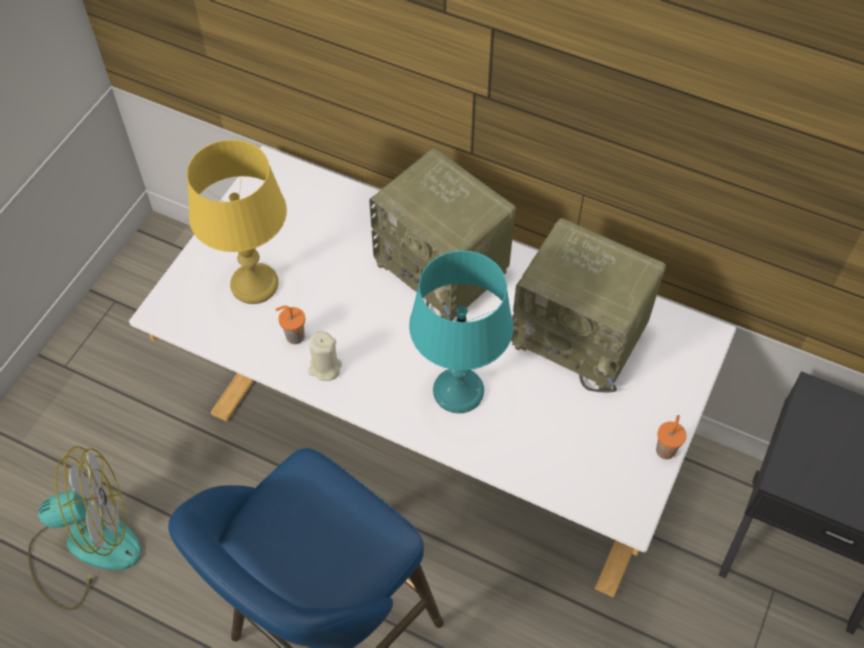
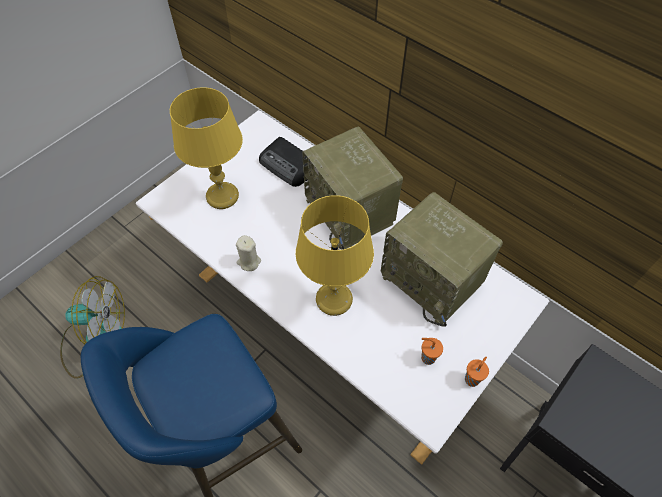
camera: 15 degrees right, 0 degrees up
orange cup [275,305,305,344] -> orange cup moved to [421,338,443,365]
turquoise table lamp [409,251,513,413] -> yellow table lamp [296,195,374,316]
none -> radio [259,137,308,187]

